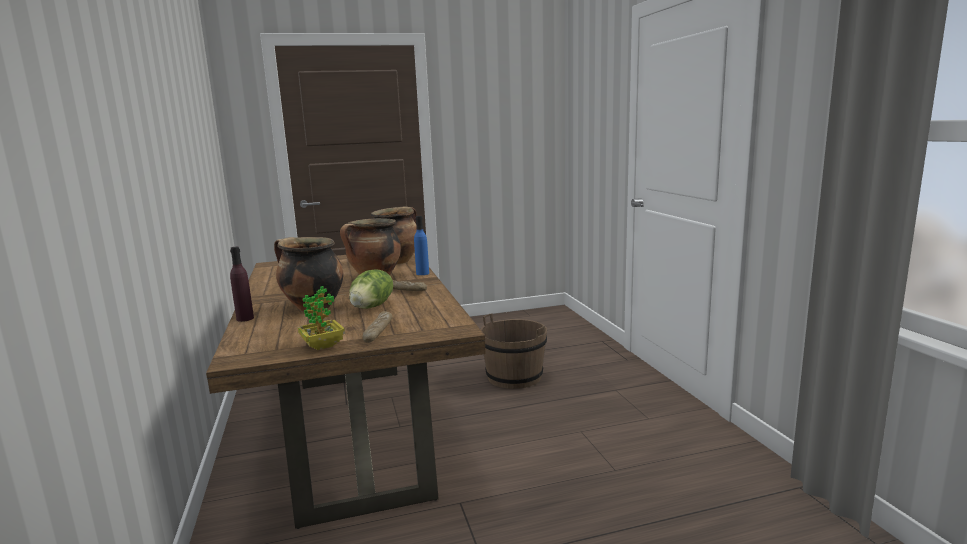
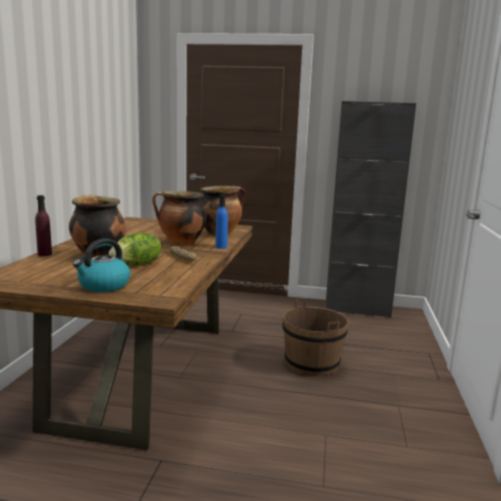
camera: 25 degrees right, 0 degrees up
potted plant [298,286,345,350] -> none
bread [362,311,393,343] -> kettle [73,238,130,292]
none -> black cabinet [325,101,416,318]

